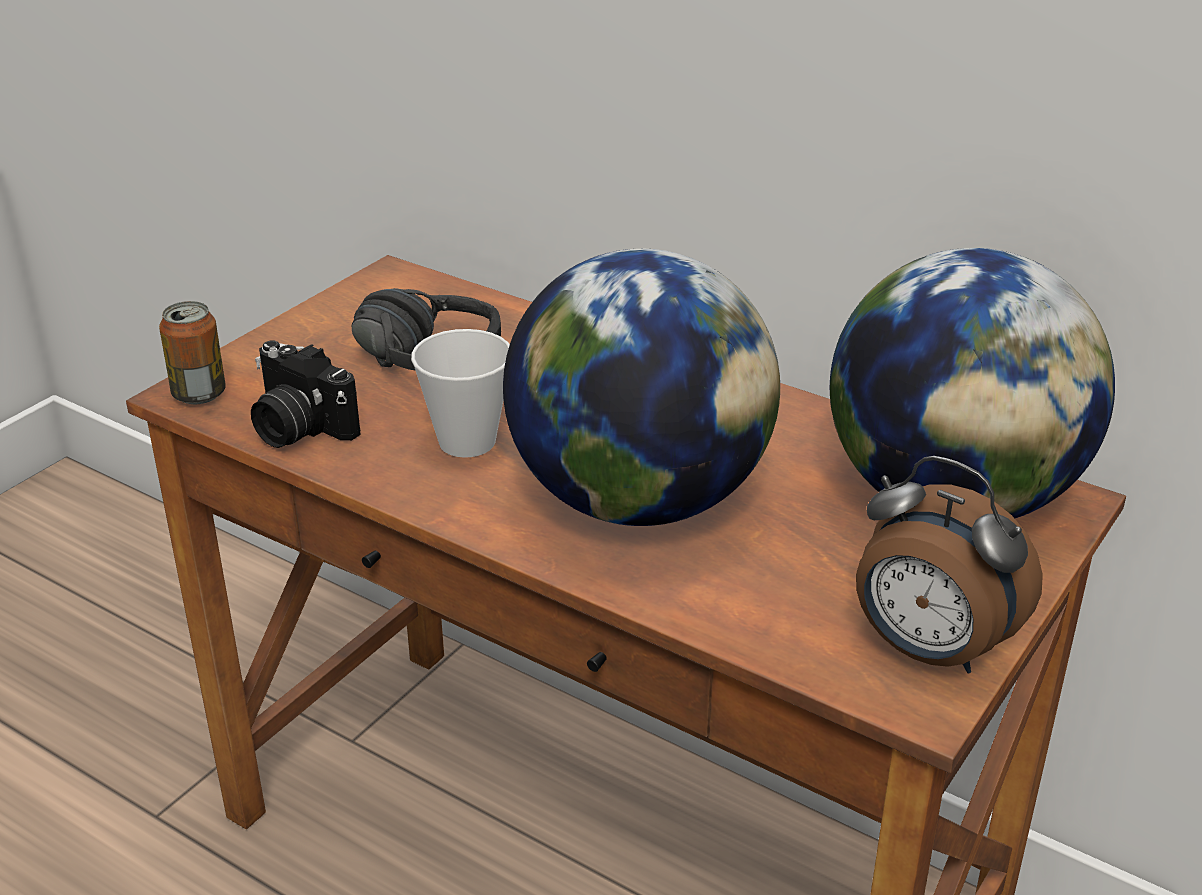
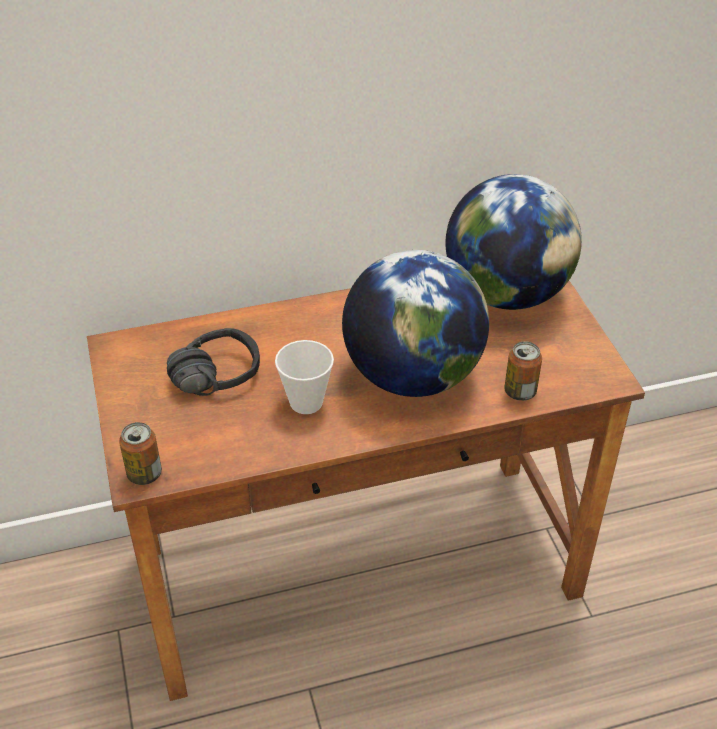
camera: 50 degrees left, 10 degrees up
camera [251,340,361,448] -> none
alarm clock [856,456,1043,674] -> none
none -> can [504,341,542,401]

